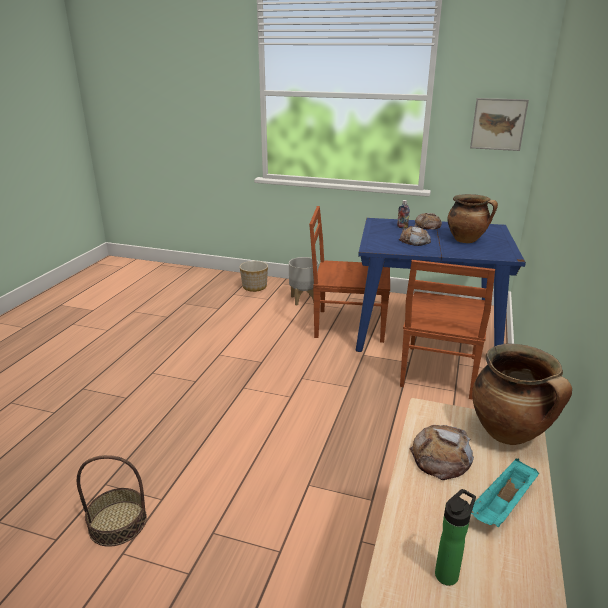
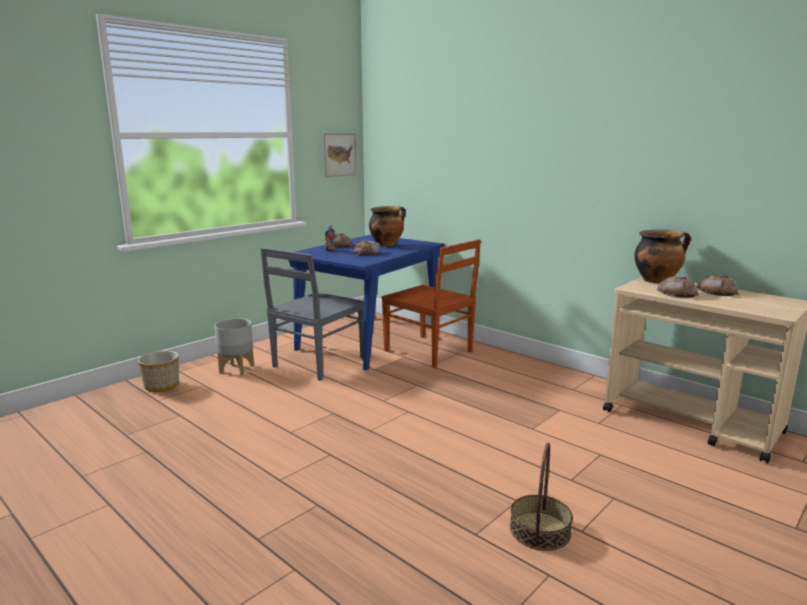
camera: 65 degrees left, 10 degrees down
brown chair [309,206,390,343] -> grey chair [260,248,364,381]
bottle [435,489,476,586] -> none
turquoise tray [471,459,539,528] -> bread [697,276,739,296]

